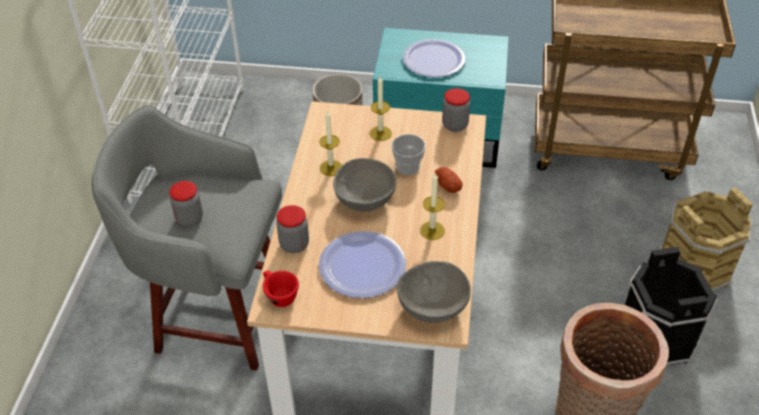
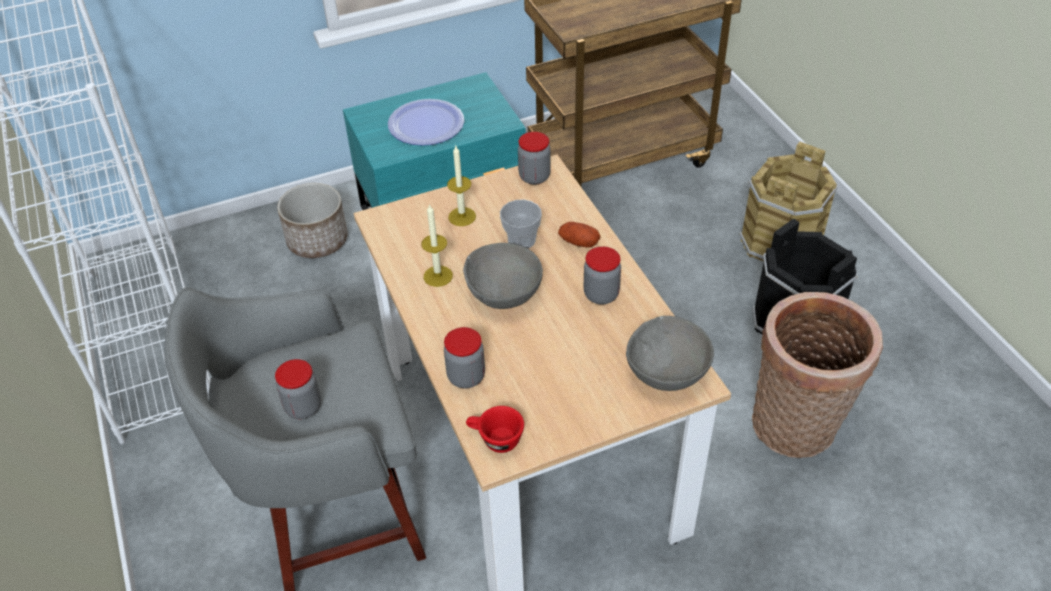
camera: 30 degrees left, 0 degrees up
plate [319,231,406,298] -> none
candle [420,172,445,240] -> jar [584,246,621,304]

